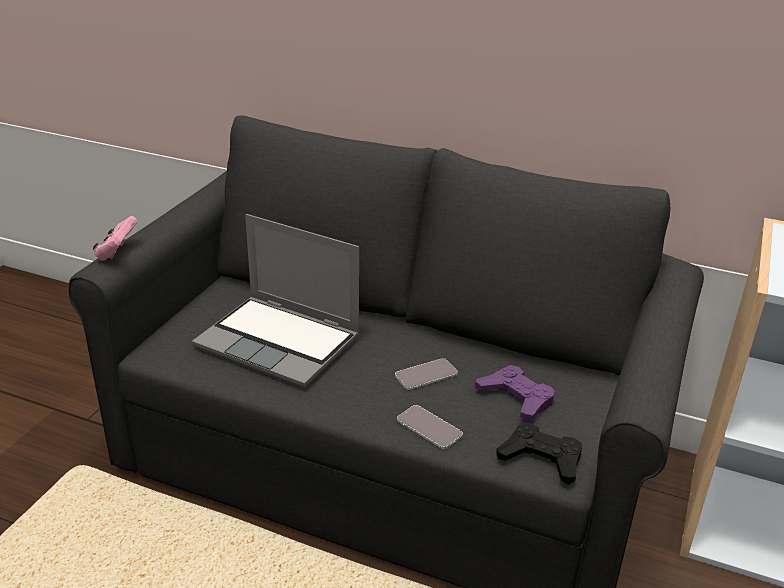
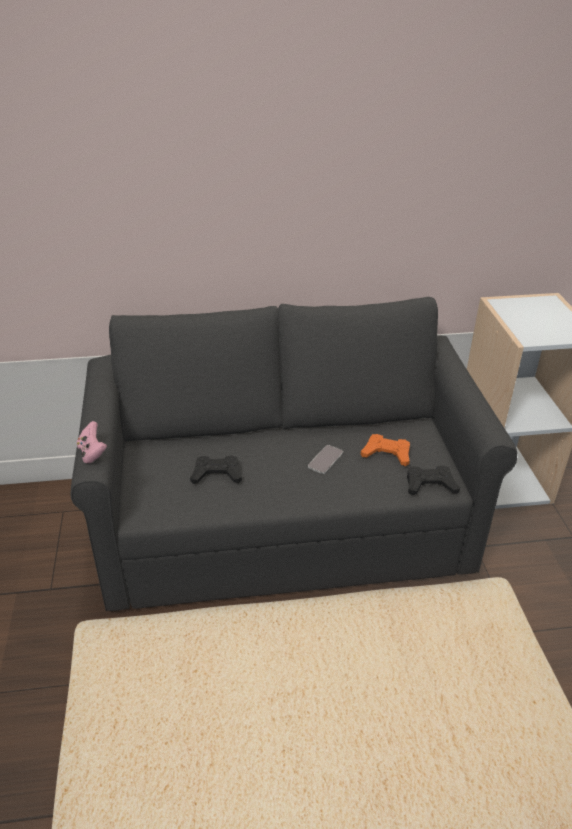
camera: 30 degrees left, 5 degrees up
laptop [192,214,360,388] -> black game controller [190,456,242,484]
phone [397,405,463,449] -> none
purple game controller [475,365,555,421] -> orange game controller [361,434,410,466]

